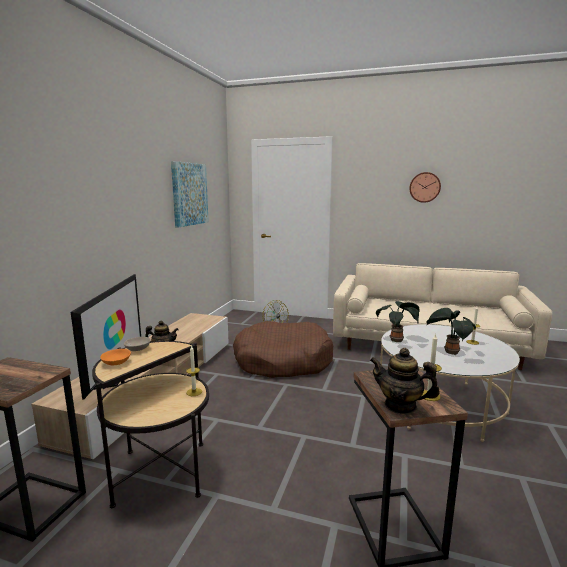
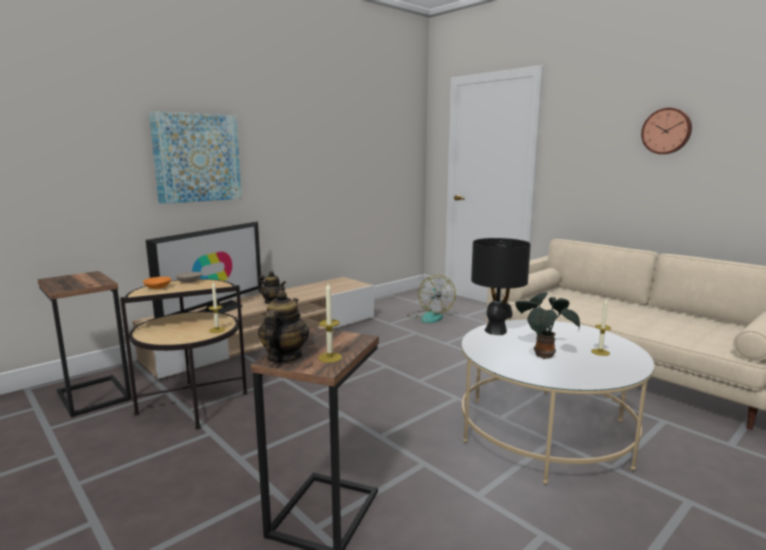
camera: 30 degrees right, 0 degrees up
picture [171,161,209,227] -> picture moved to [149,111,242,204]
brown dog bed [233,321,333,378] -> none
teapot [370,348,440,414] -> teapot turned 45 degrees clockwise [258,290,309,363]
potted plant [376,301,420,342] -> black table lamp [471,238,531,335]

